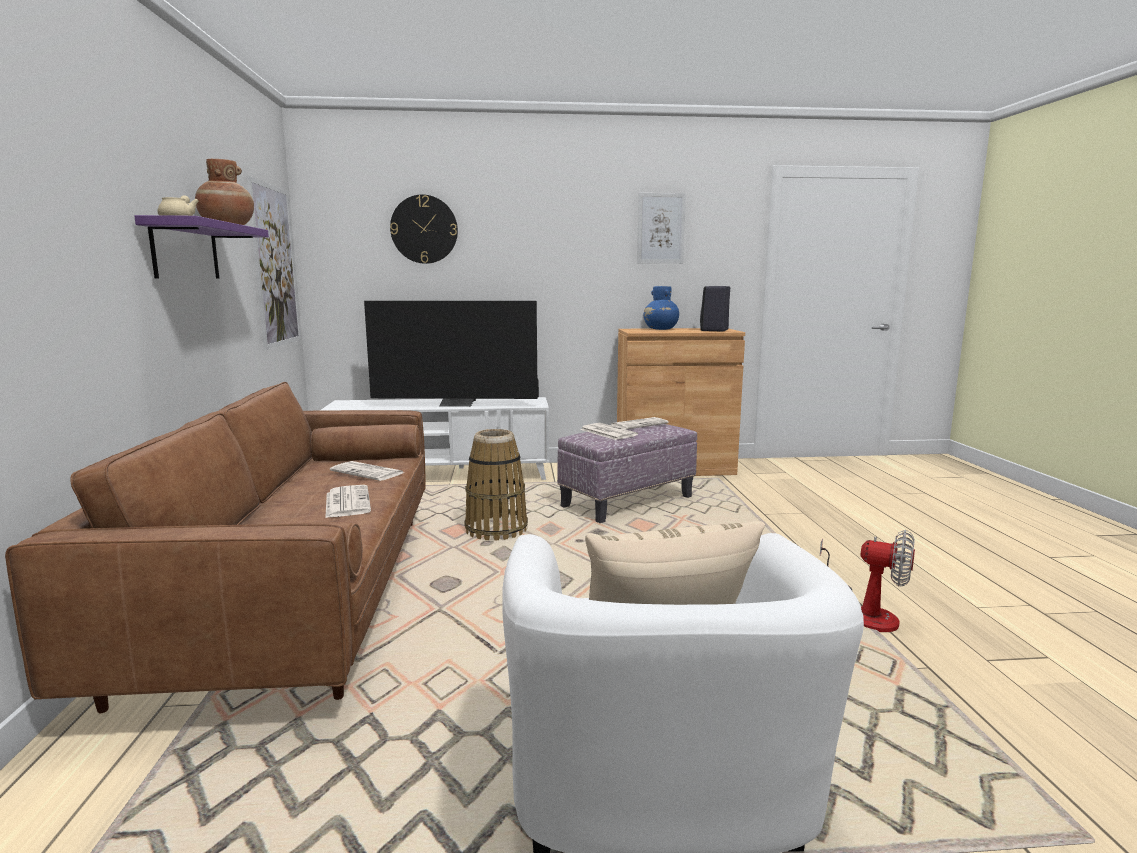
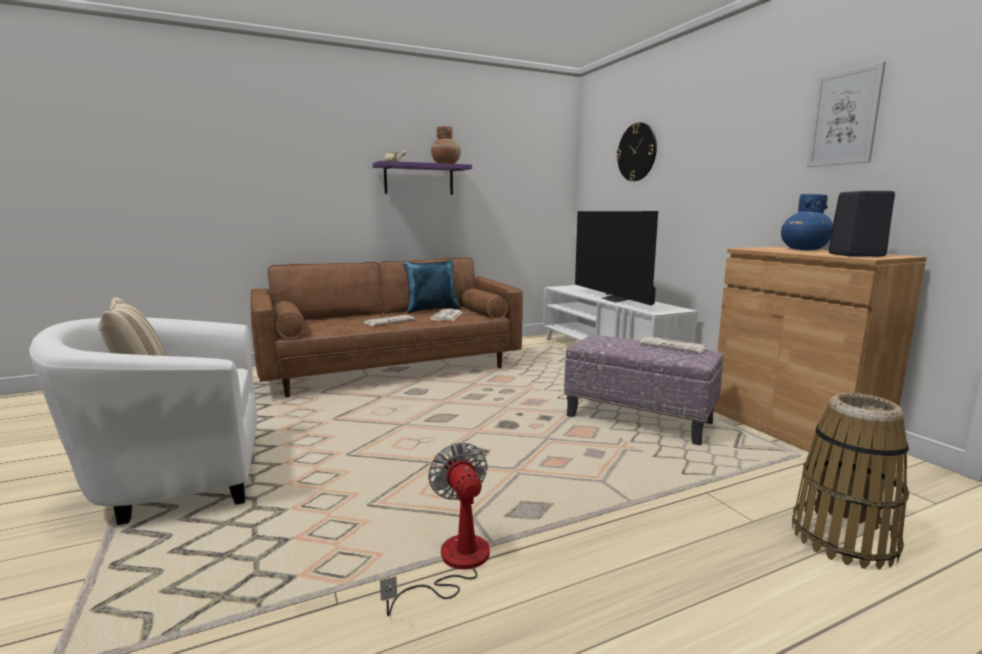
camera: 70 degrees right, 0 degrees up
picture [247,176,301,350] -> none
basket [464,429,528,540] -> basket moved to [792,393,909,569]
newspaper [580,423,638,440] -> none
fan [820,530,915,632] -> fan turned 150 degrees clockwise [380,442,490,616]
none -> blue pillow [403,259,461,314]

